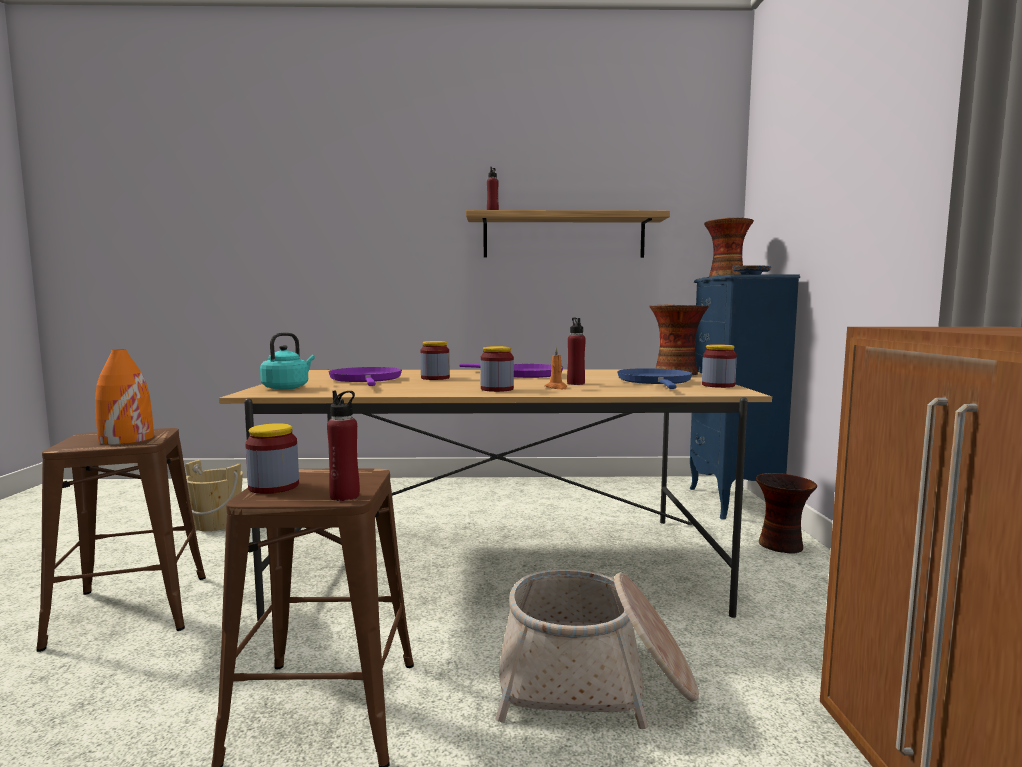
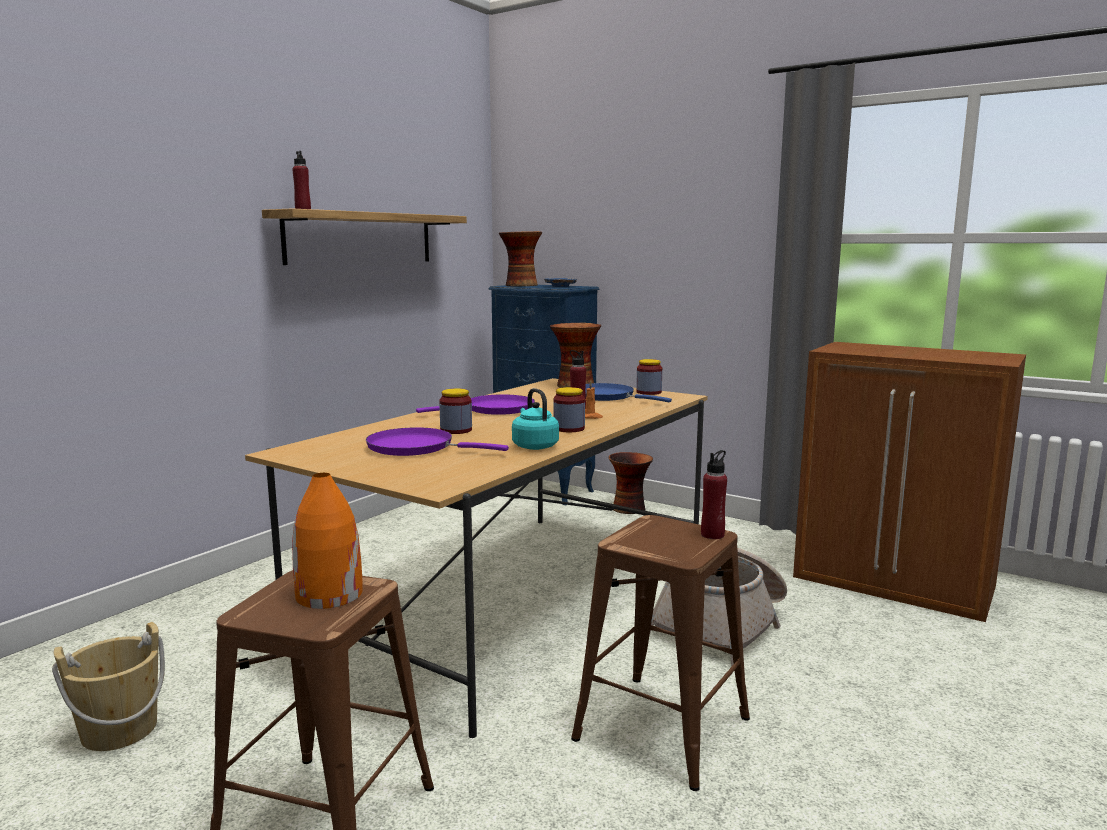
camera: 55 degrees left, 5 degrees up
jar [245,423,299,494] -> none
turquoise kettle [260,332,315,390] -> turquoise kettle moved to [512,388,559,450]

